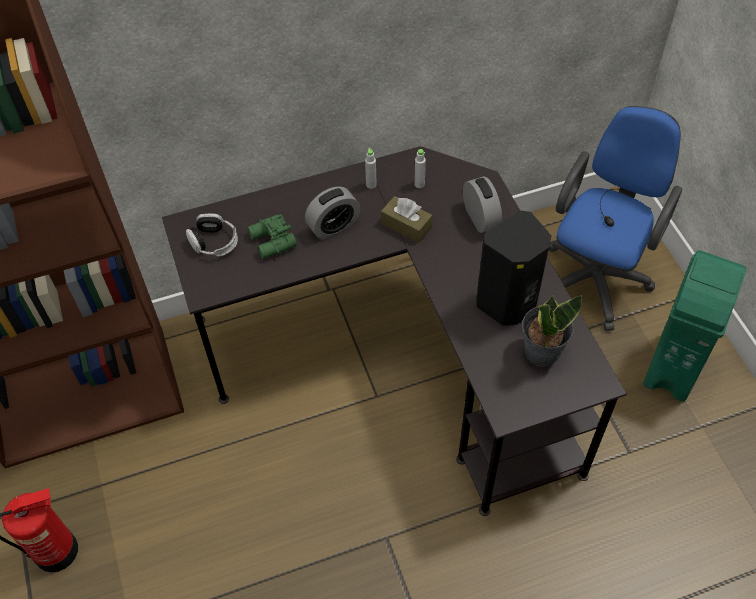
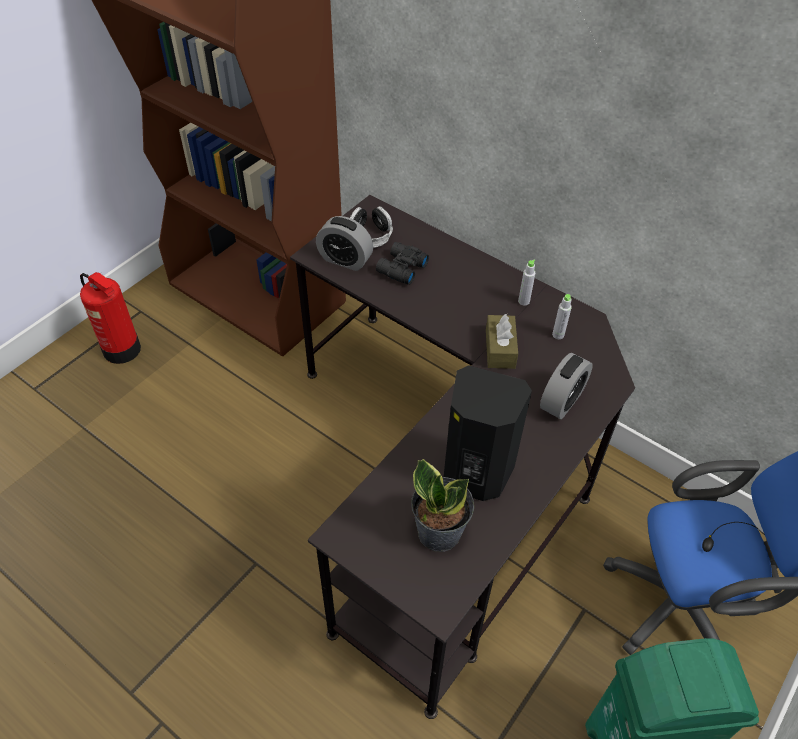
camera: 55 degrees right, 5 degrees down
green binoculars [247,214,297,259] -> black binoculars [376,242,429,285]
alarm clock [305,187,360,240] -> alarm clock moved to [316,216,373,271]

